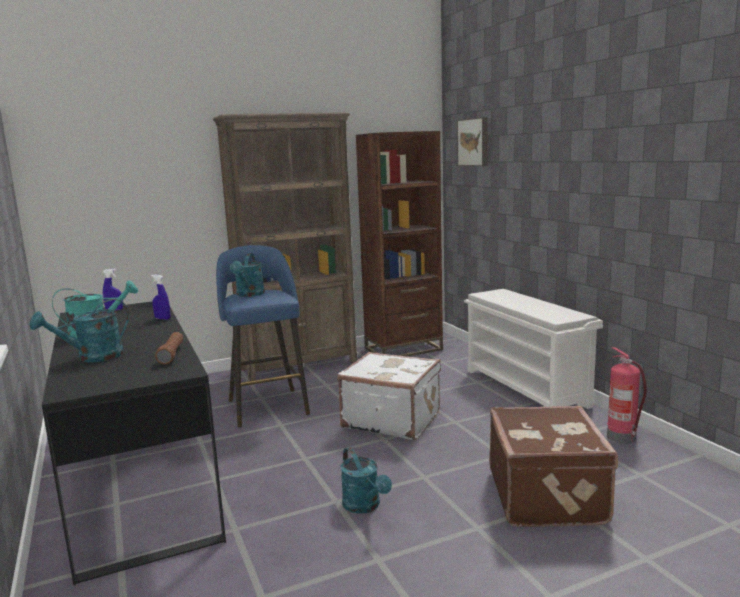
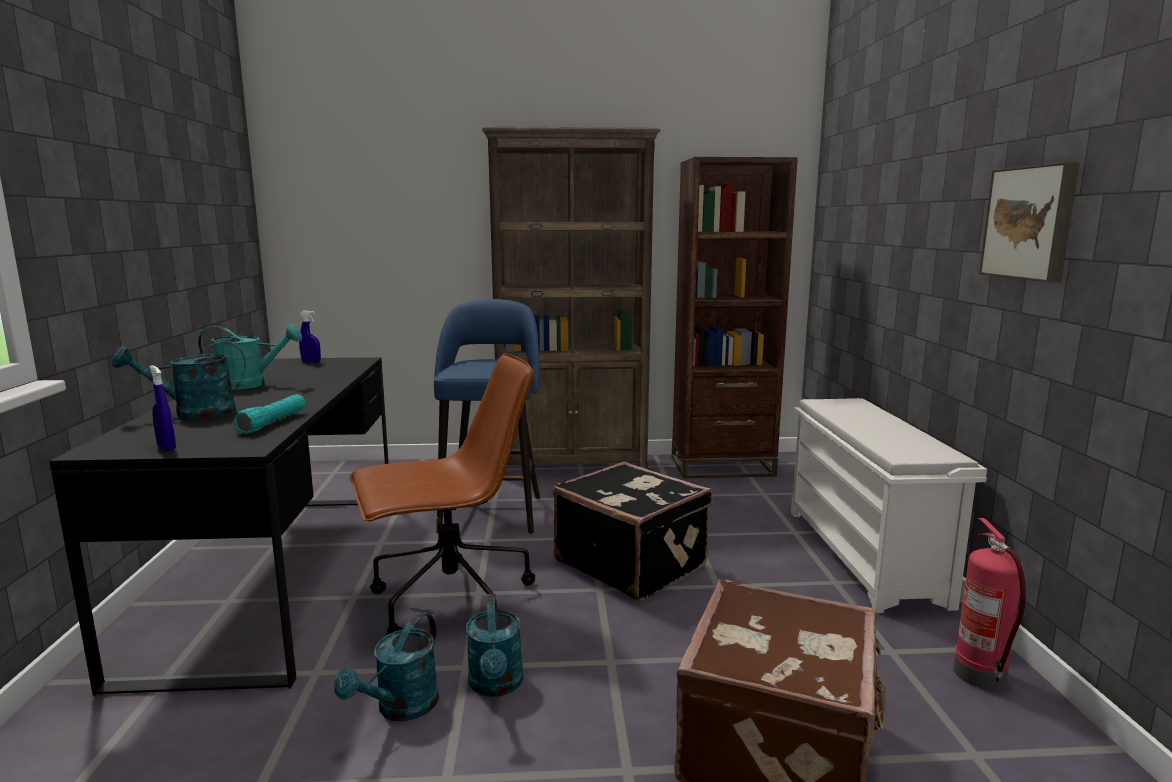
camera: 20 degrees right, 0 degrees up
blue spray bottle [151,274,170,320] -> blue spray bottle moved to [149,365,176,451]
brown flashlight [155,332,183,364] -> turquoise flashlight [233,394,305,434]
turquoise watering can [230,253,265,297] -> turquoise watering can moved to [334,612,439,721]
white suitcase [337,352,441,440] -> black suitcase [553,462,713,601]
picture [457,117,488,166] -> picture moved to [979,162,1080,282]
none -> brown office chair [350,353,535,635]

